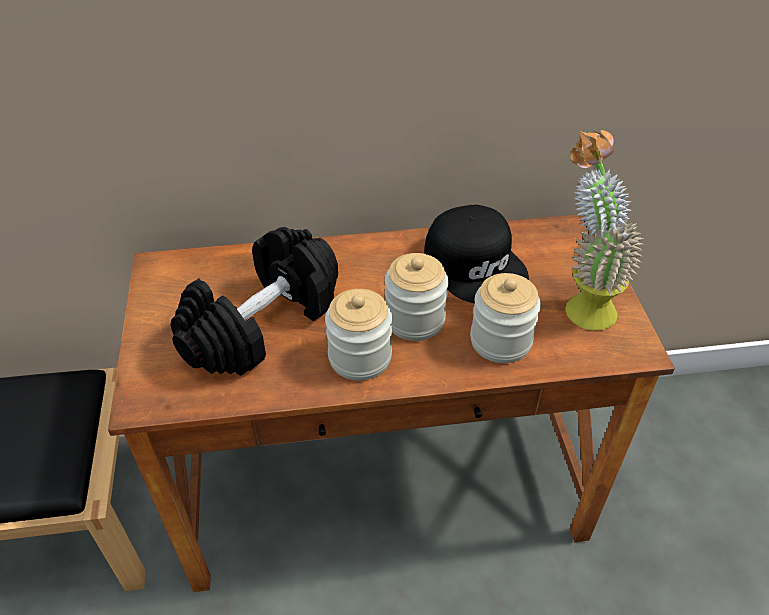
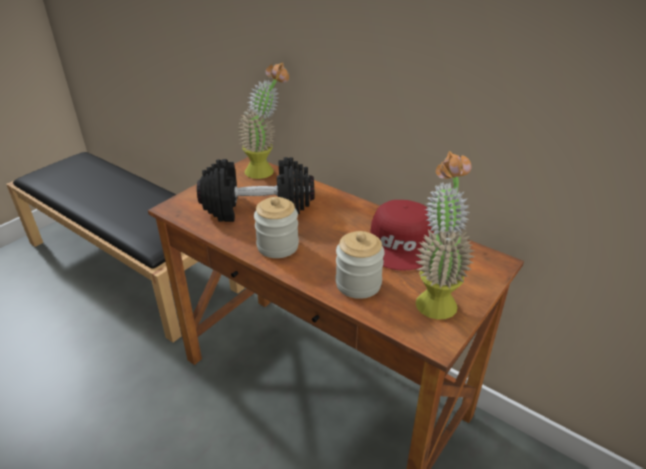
camera: 45 degrees right, 10 degrees down
jar [385,253,449,341] -> none
black cap [424,205,529,303] -> red cap [371,200,434,271]
none -> potted plant [238,62,289,179]

